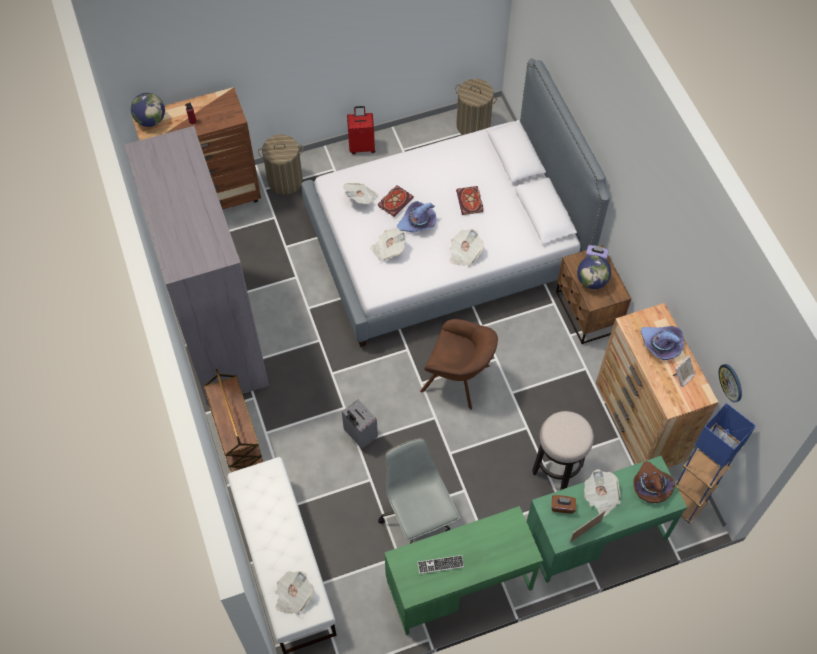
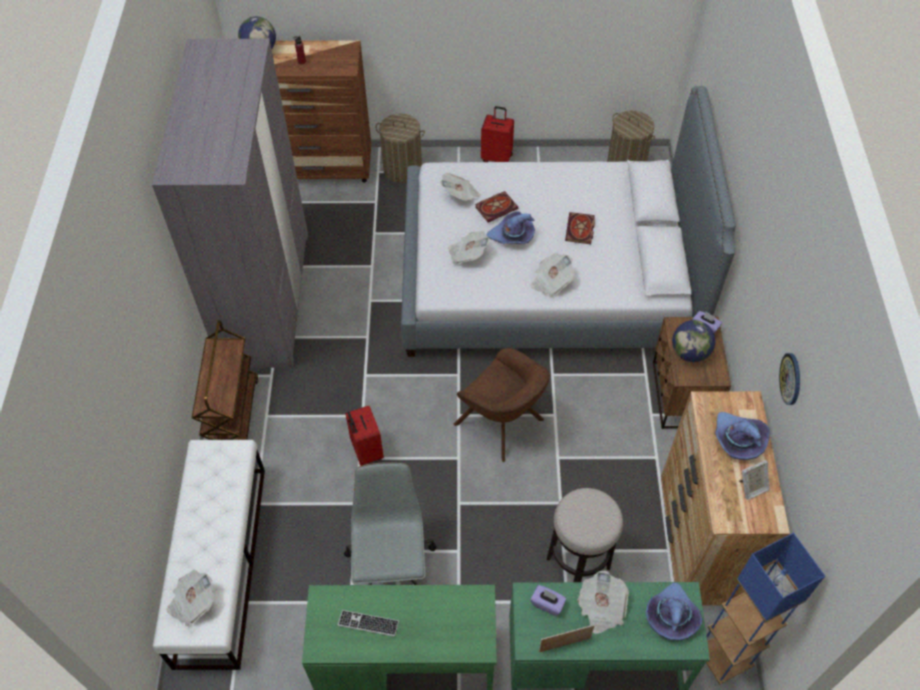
camera: 20 degrees right, 5 degrees down
grey suitcase [342,399,378,449] -> red suitcase [345,405,384,466]
brown tissue box [551,495,576,514] -> purple tissue box [530,585,566,616]
brown hat [633,461,675,503] -> purple hat [646,583,702,640]
wall clock [719,364,742,402] -> wall clock moved to [779,353,800,405]

